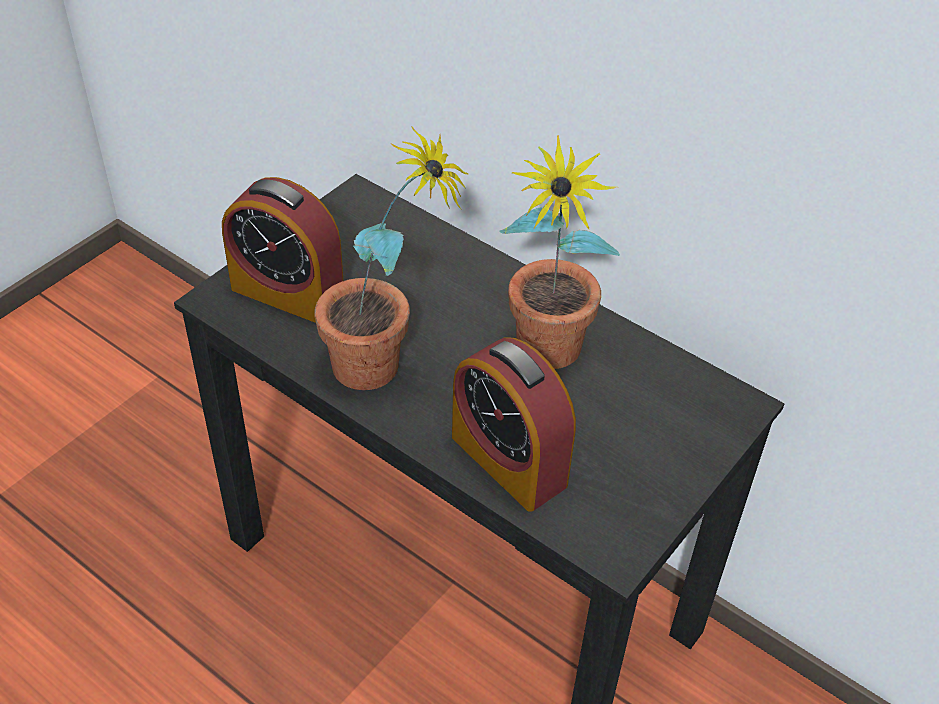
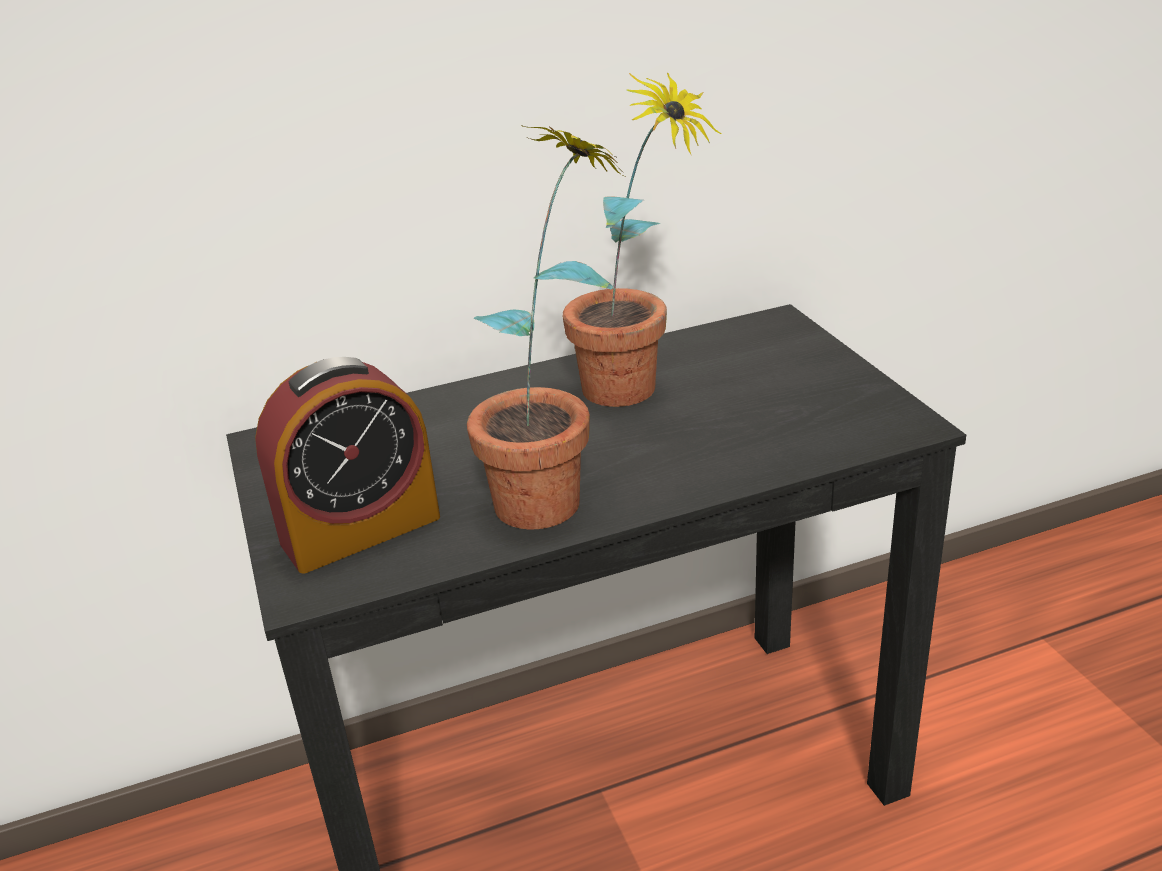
camera: 55 degrees left, 15 degrees down
alarm clock [452,337,576,512] -> none

